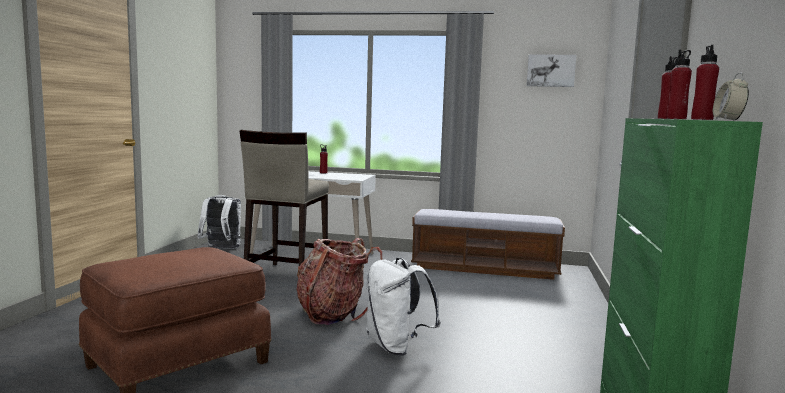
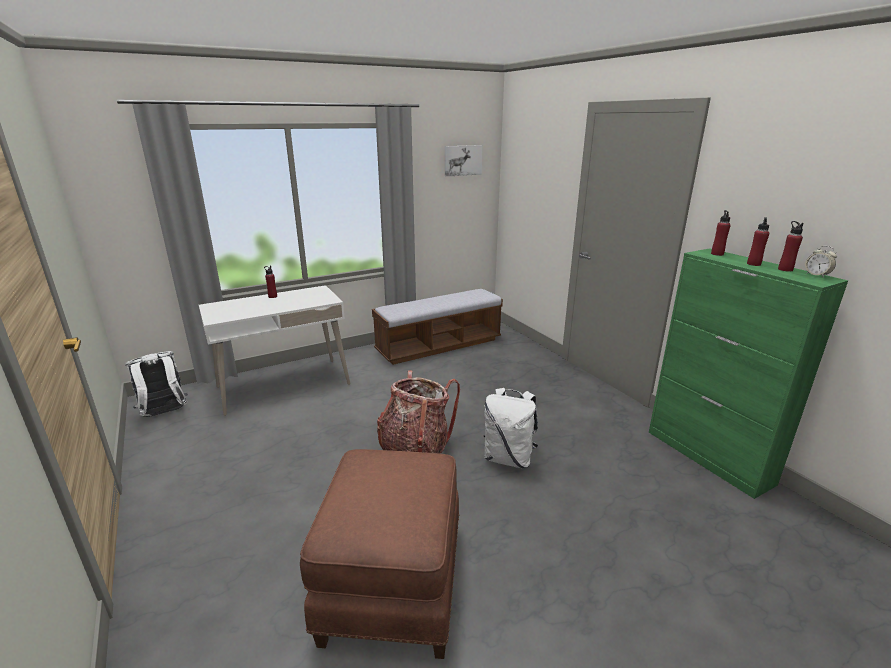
camera: 40 degrees left, 15 degrees up
beige stool [240,130,329,266] -> none

